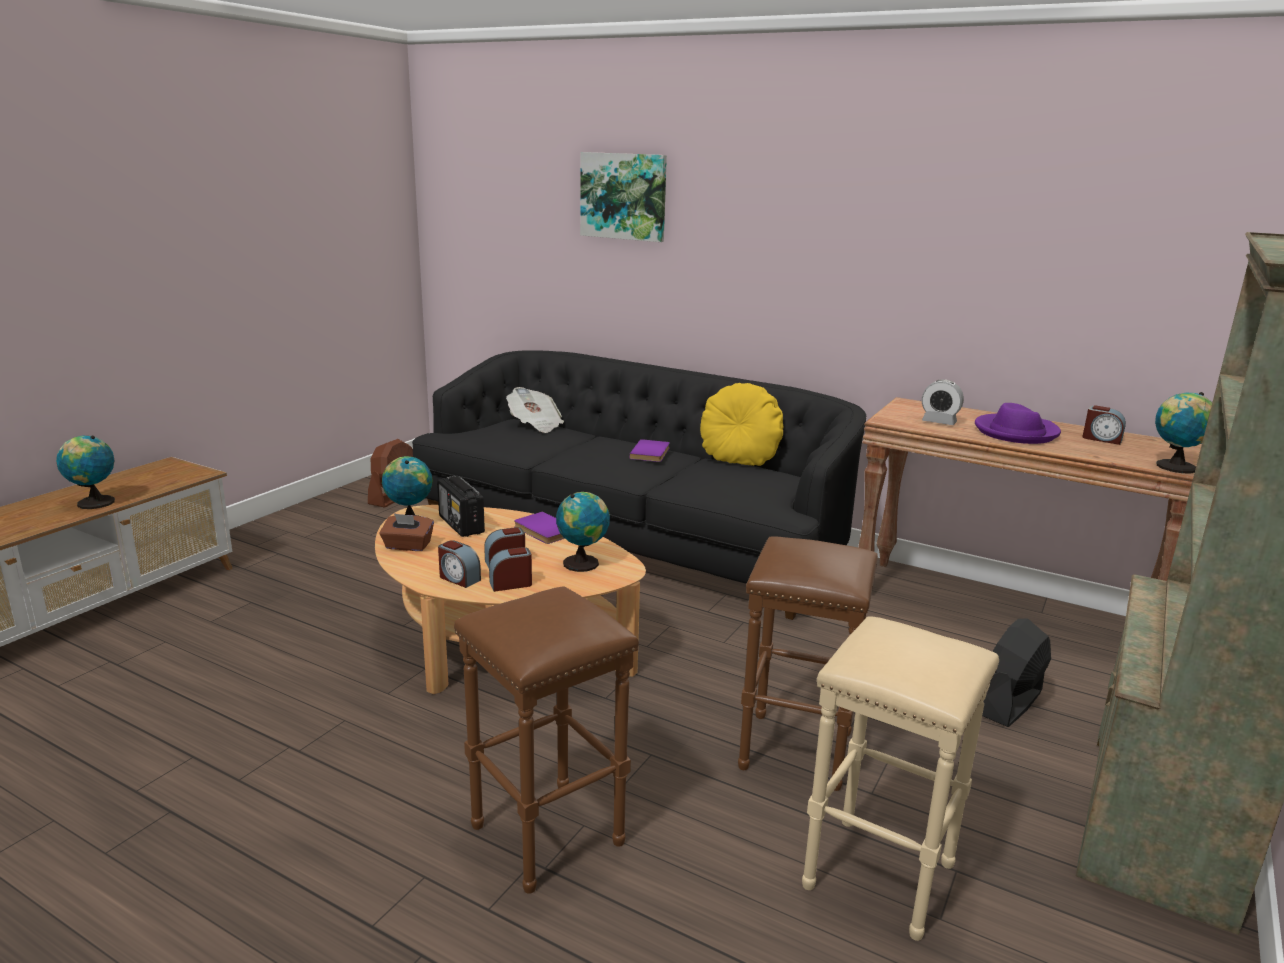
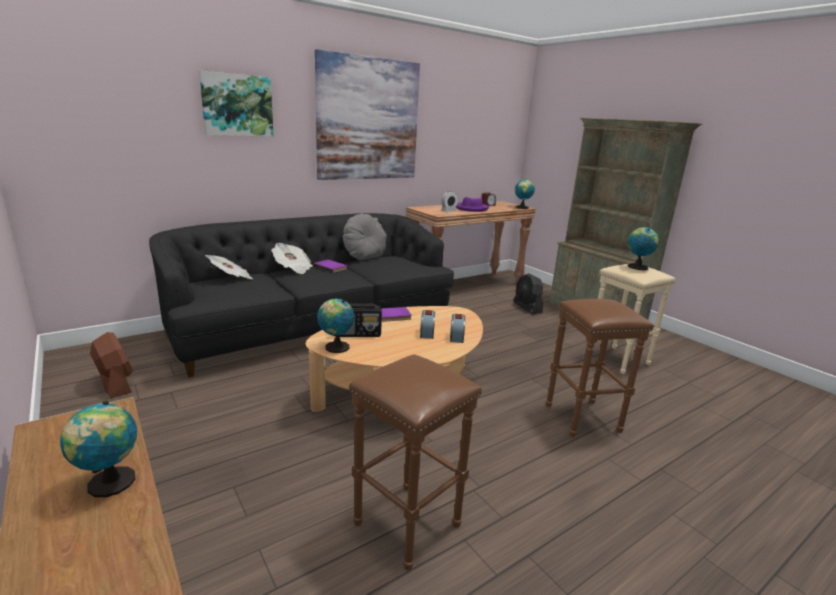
camera: 65 degrees left, 0 degrees up
brown tissue box [379,513,434,551] -> none
alarm clock [438,540,481,588] -> none
globe [556,492,610,572] -> globe moved to [628,227,659,270]
yellow pillow [700,383,783,466] -> grey pillow [343,214,387,260]
brown stool [738,536,878,791] -> brown stool moved to [349,354,482,571]
none -> newspaper [271,243,313,274]
none -> picture [315,49,420,180]

